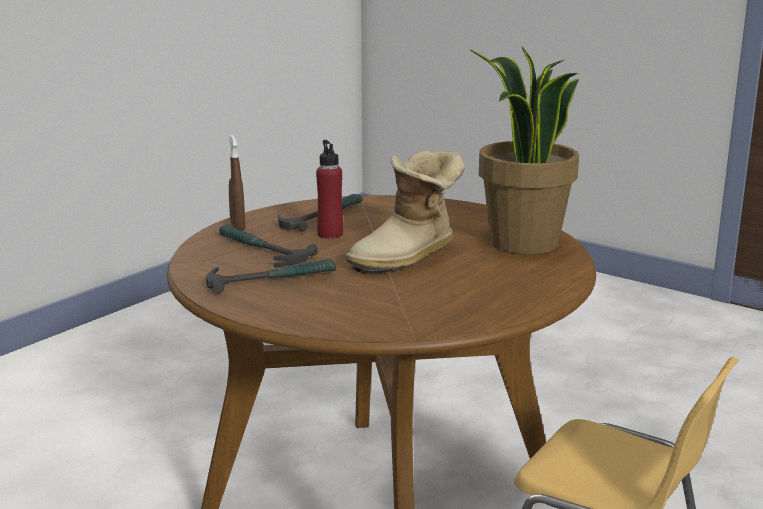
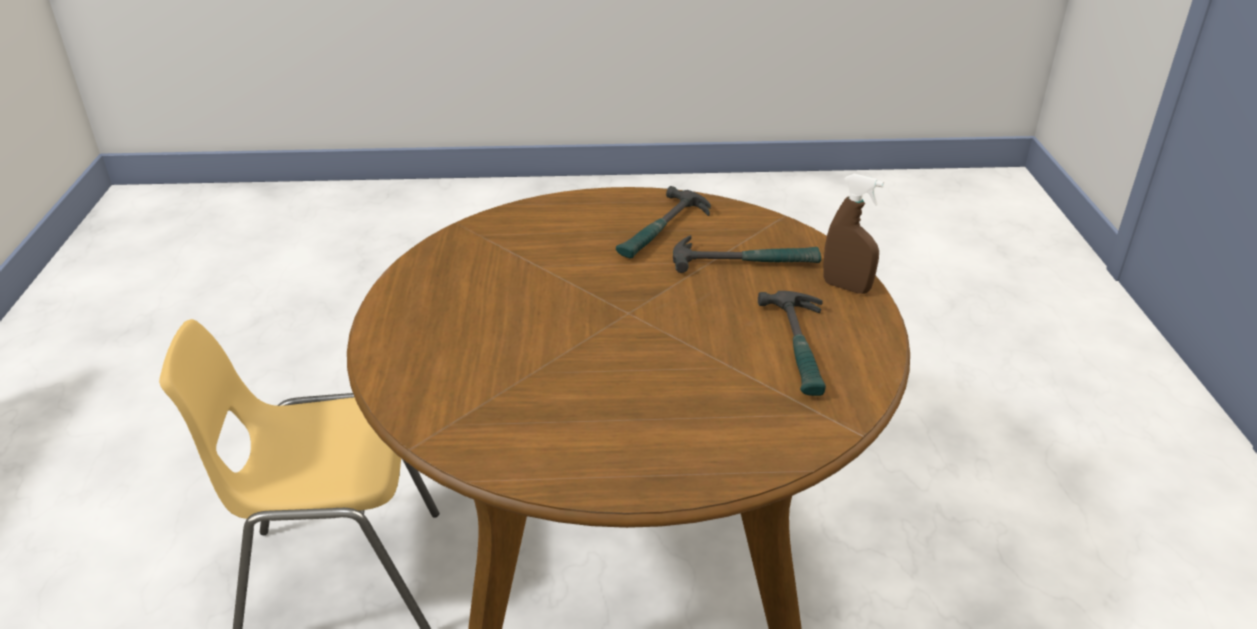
camera: 140 degrees right, 15 degrees up
red bottle [316,140,343,239] -> none
boot [346,150,465,274] -> none
potted plant [469,47,579,255] -> none

